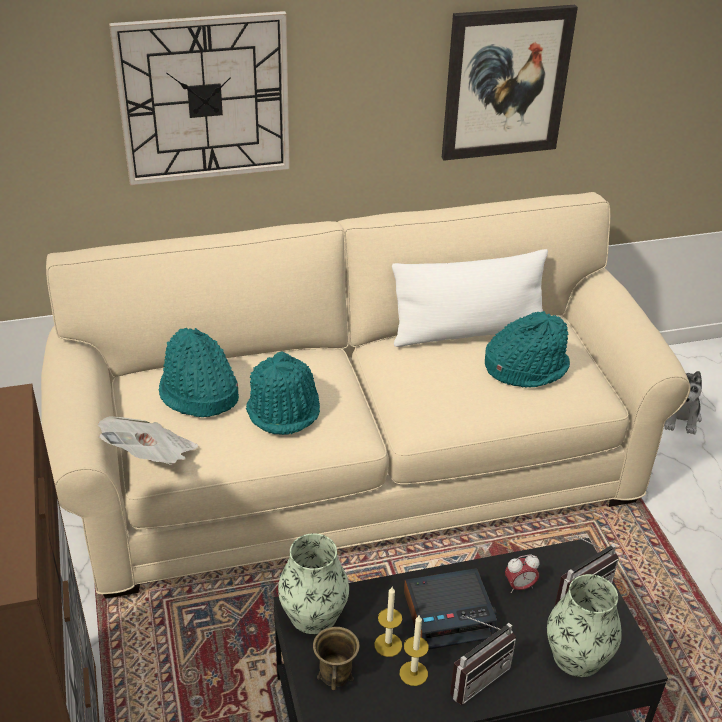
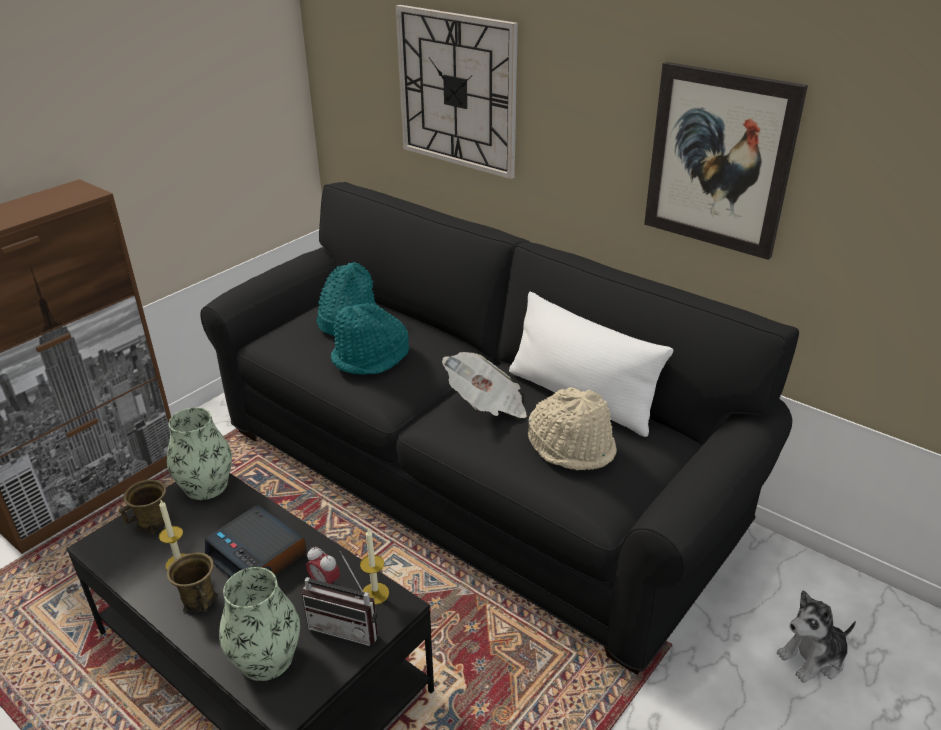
camera: 55 degrees right, 5 degrees down
beige sofa [41,192,691,599] -> black sofa [200,182,799,675]
newspaper [98,416,198,464] -> newspaper moved to [442,352,527,418]
candle [374,587,402,657] -> candle moved to [360,528,389,605]
radio [450,615,516,705] -> brown mug [167,552,218,612]
turquoise hat [485,311,570,388] -> beige hat [528,387,617,470]

